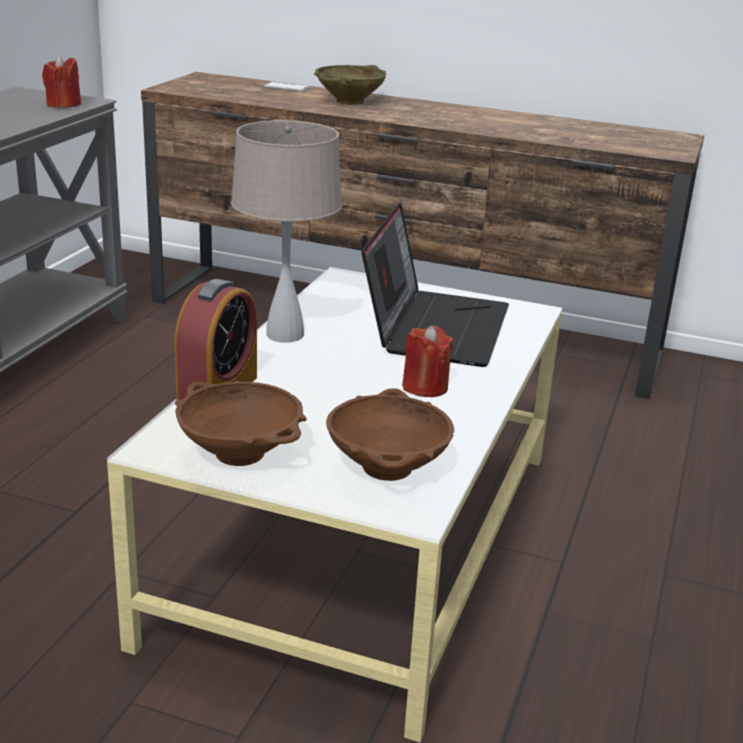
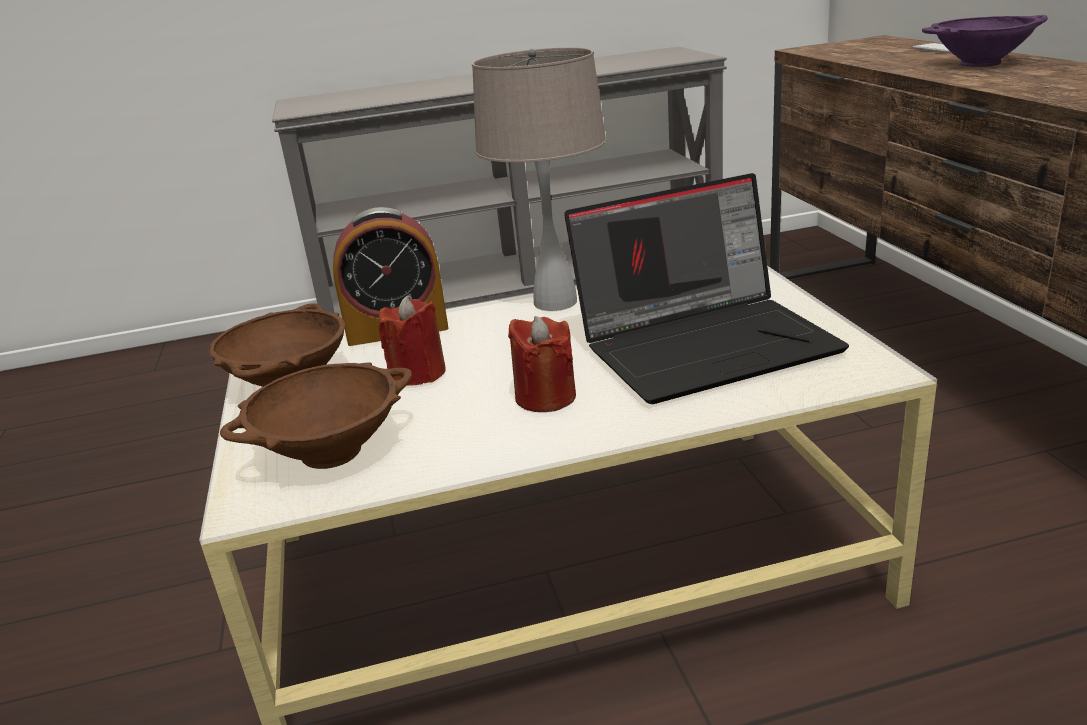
camera: 60 degrees right, 0 degrees up
red candle [42,55,81,108] -> red candle moved to [379,295,446,386]
beige bowl [314,65,386,104] -> purple bowl [922,15,1048,67]

